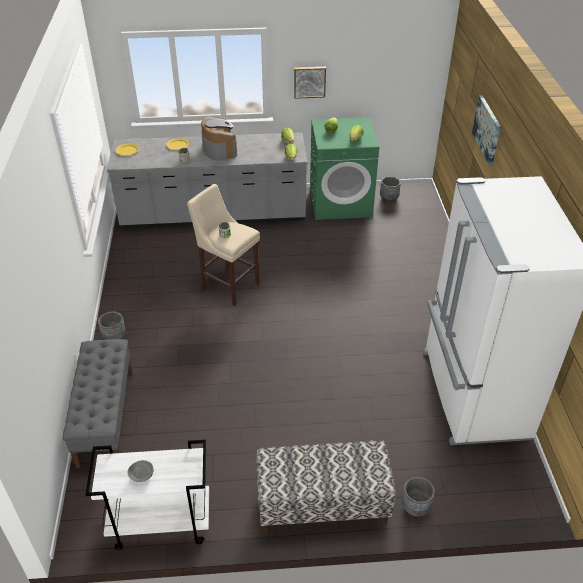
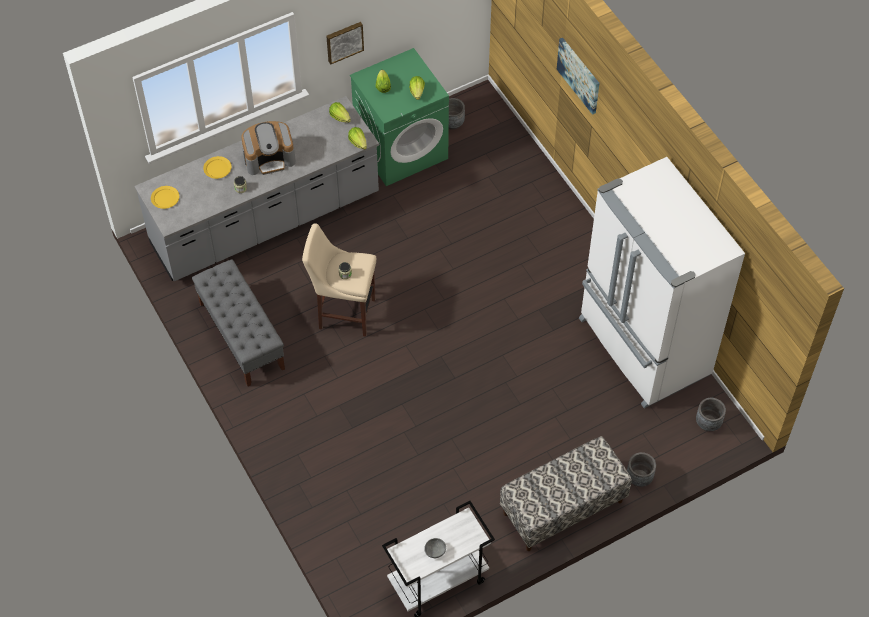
camera: 25 degrees left, 15 degrees up
grey bench [62,339,133,469] -> grey bench moved to [192,259,285,387]
grey planter [98,311,126,340] -> grey planter moved to [696,398,726,431]
coffee machine [201,115,237,161] -> coffee machine turned 120 degrees clockwise [241,121,296,175]

